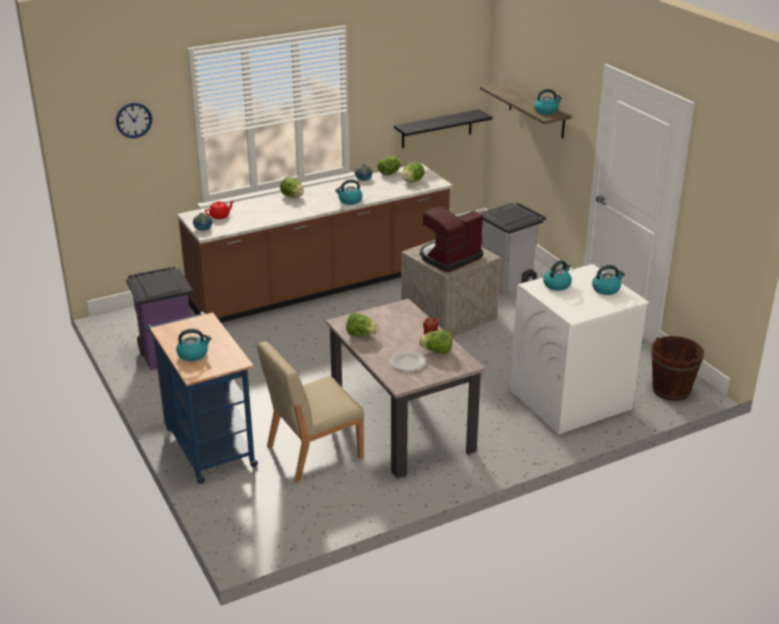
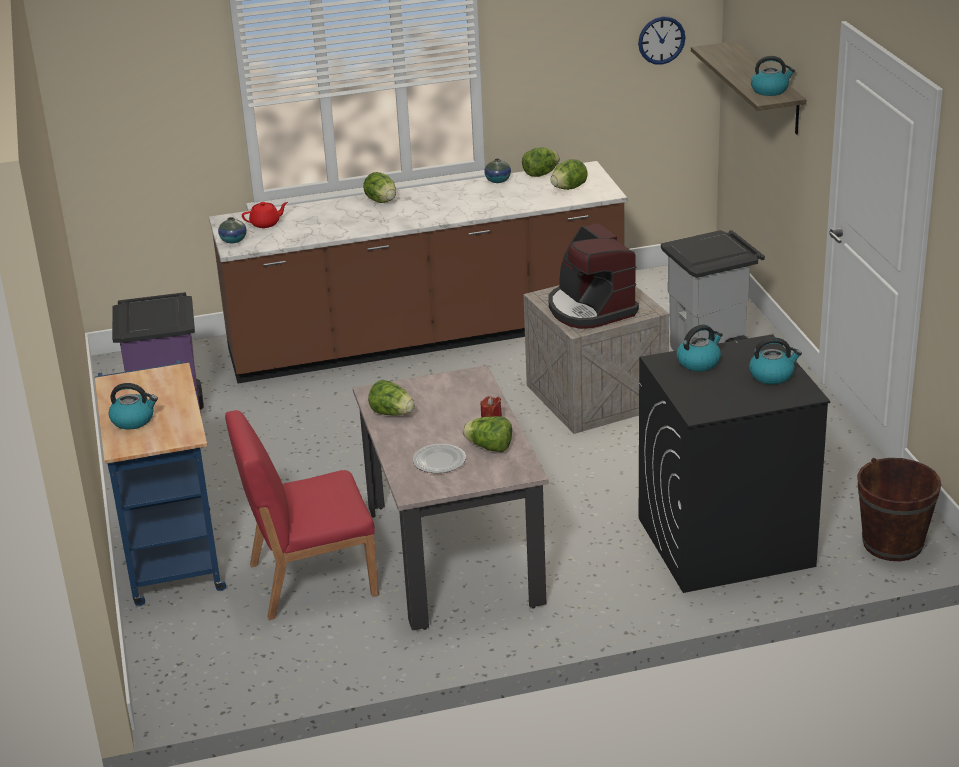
camera: 15 degrees right, 0 degrees up
wall clock [116,103,152,138] -> wall clock moved to [638,17,685,65]
beige chair [257,341,364,483] -> red chair [225,410,379,620]
kettle [335,179,363,205] -> none
black shelf [394,109,493,148] -> none
coffee machine [420,207,483,272] -> coffee machine turned 90 degrees counterclockwise [549,223,639,329]
white washing machine [510,264,649,434] -> black washing machine [639,334,830,593]

